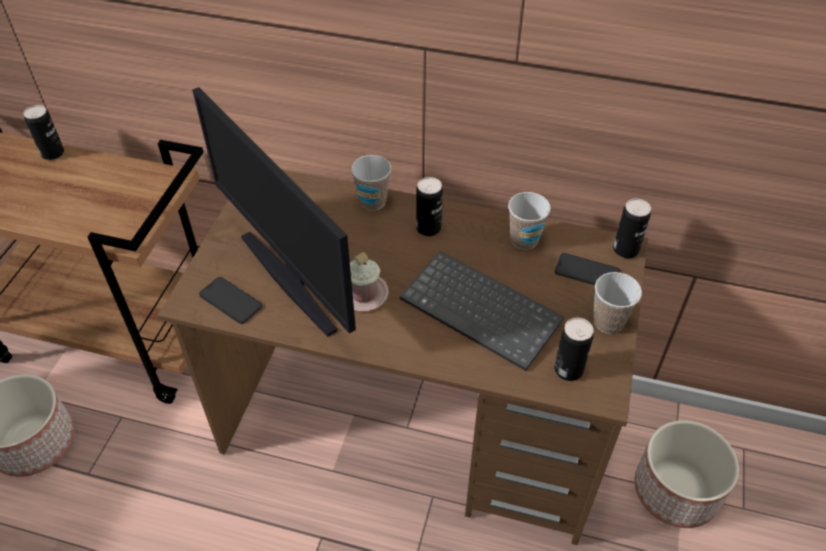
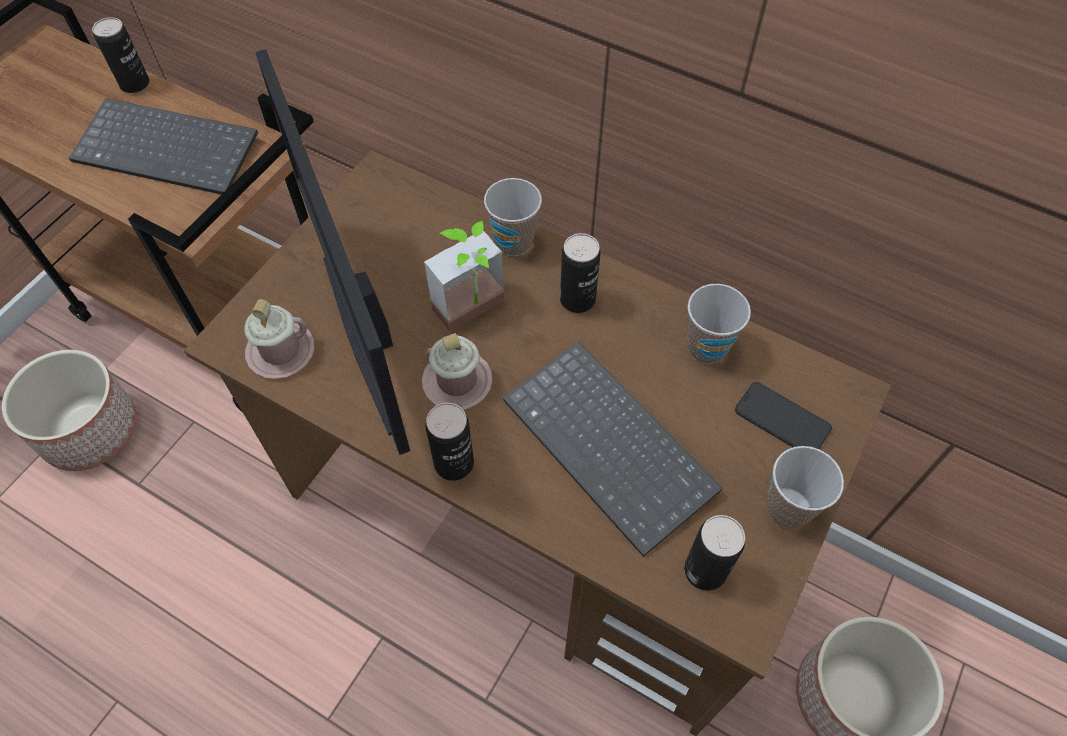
camera: 15 degrees right, 10 degrees up
phone [199,277,262,324] -> pink mug [244,299,315,379]
can [613,198,651,258] -> can moved to [425,403,474,481]
none -> keyboard [69,98,258,195]
none -> potted plant [424,221,504,332]

